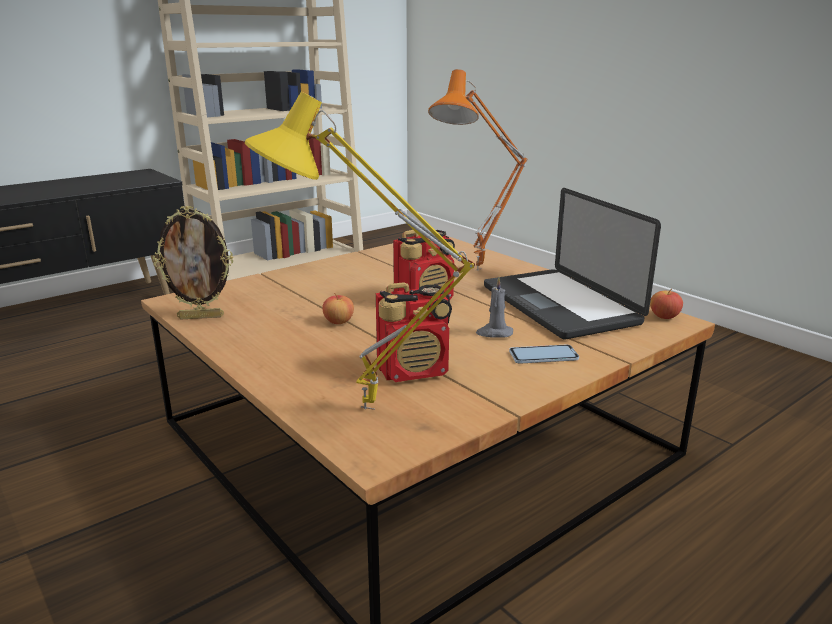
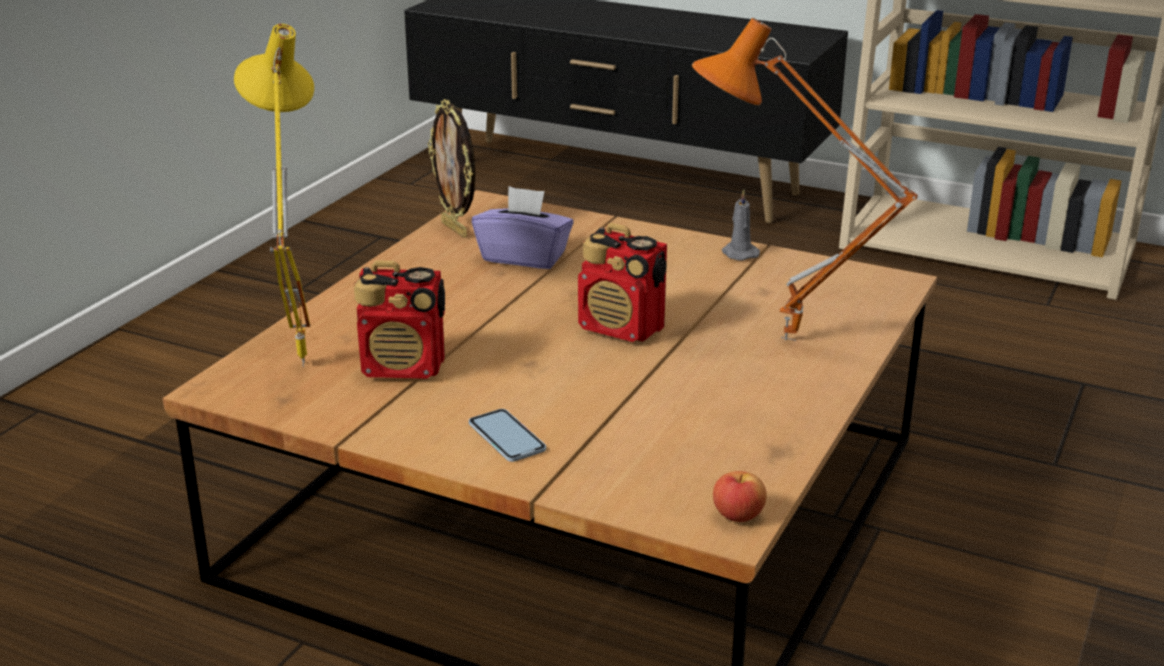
camera: 65 degrees right, 5 degrees up
apple [322,293,354,324] -> none
radio [376,282,452,382] -> radio turned 45 degrees counterclockwise [354,260,445,379]
grey candle [476,277,513,338] -> grey candle moved to [722,189,760,261]
laptop [484,188,661,340] -> none
none -> purple tissue box [472,186,574,269]

